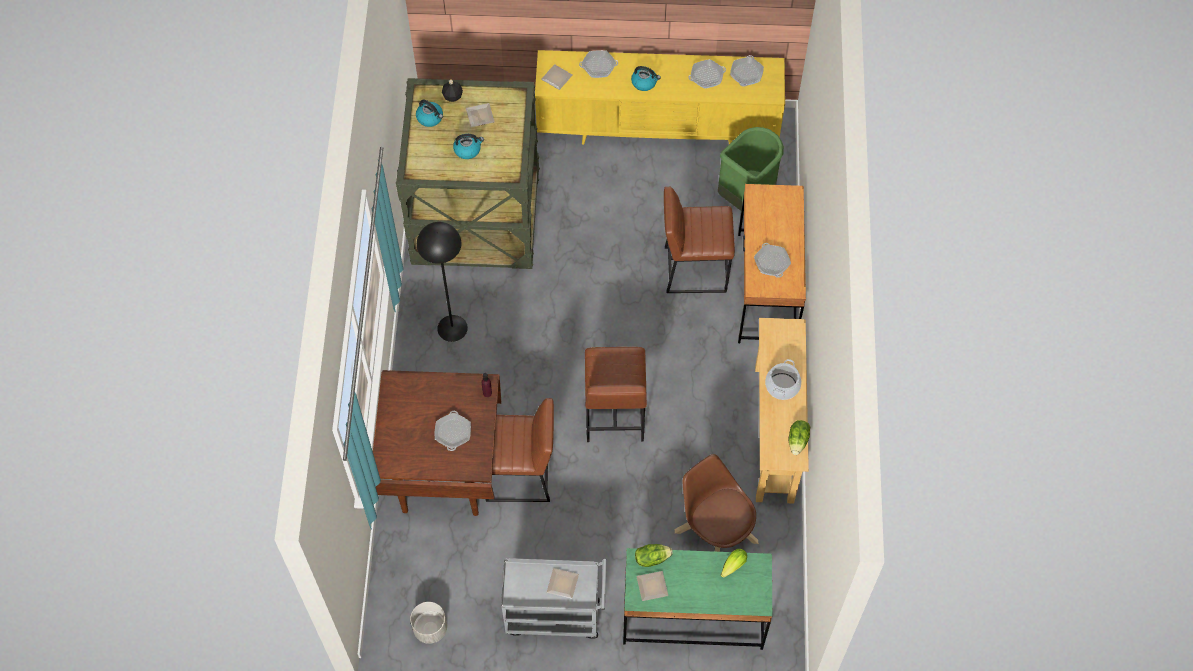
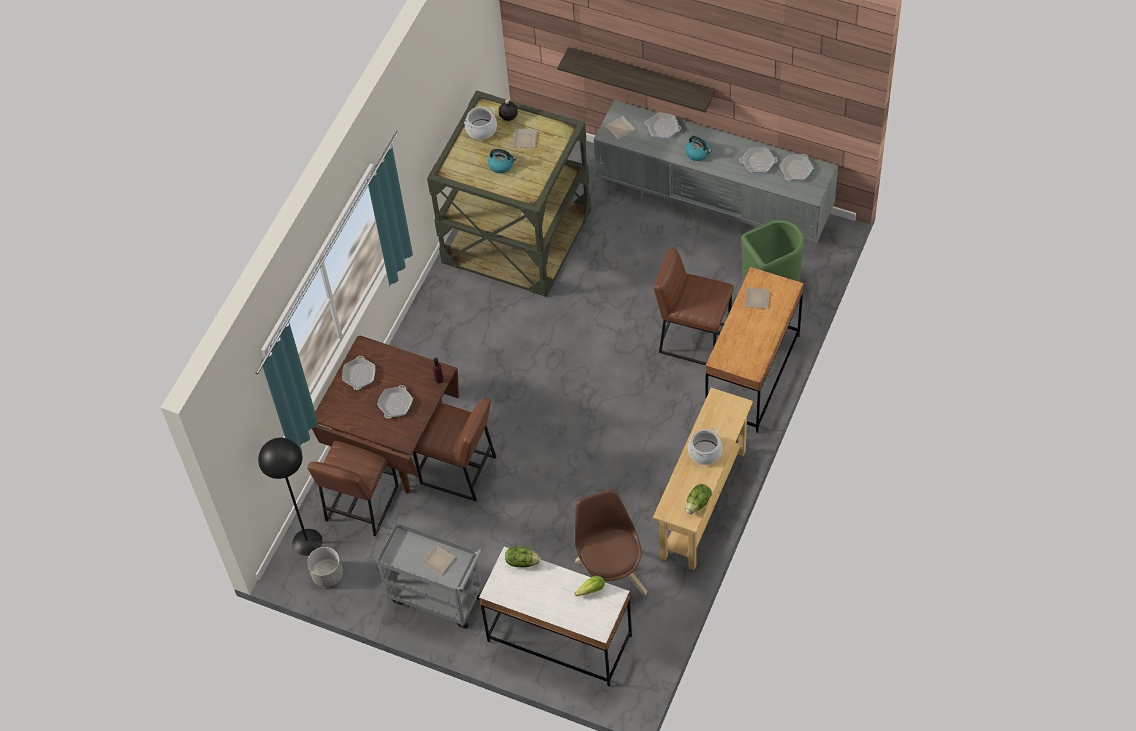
camera: 25 degrees right, 5 degrees down
kettle [416,100,443,127] -> cooking pot [464,107,497,140]
black floor lamp [417,222,468,342] -> black floor lamp moved to [258,438,323,556]
yellow cabinet [535,50,785,145] -> grey cabinet [594,100,838,243]
brown chair [585,347,647,442] -> brown chair moved to [307,432,399,536]
green desk [623,548,772,650] -> white desk [479,547,632,687]
plate [636,571,668,601] -> plate moved to [744,287,770,309]
frying pan [754,243,791,278] -> frying pan moved to [342,356,375,390]
none -> shelf [557,47,716,112]

